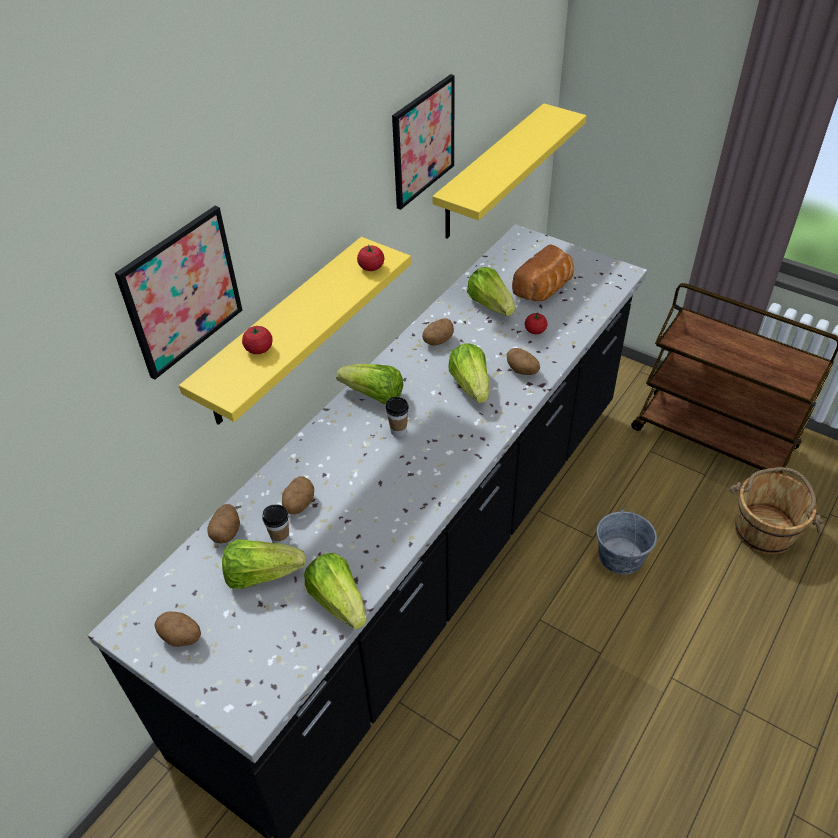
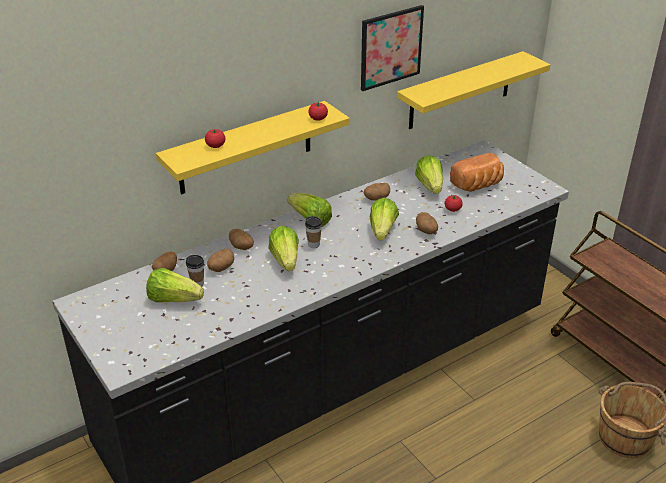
camera: 20 degrees right, 10 degrees down
picture [115,206,242,380] -> none
potato [155,611,201,647] -> potato moved to [229,229,254,250]
lettuce [304,553,367,629] -> lettuce moved to [269,226,299,271]
grey bucket [596,506,657,574] -> none

